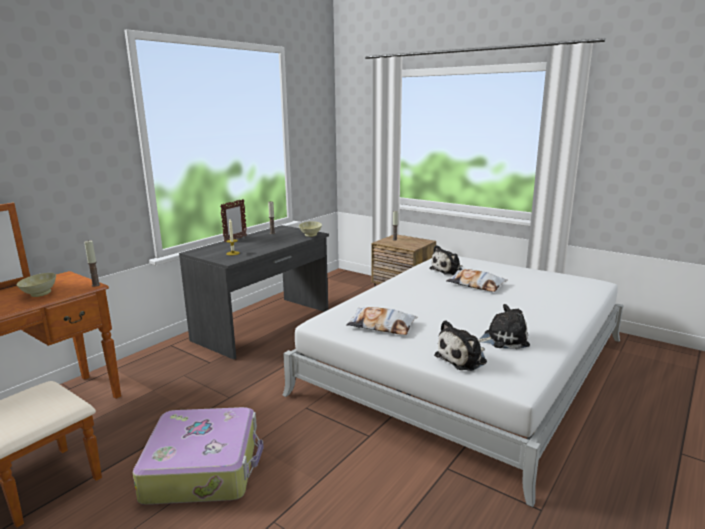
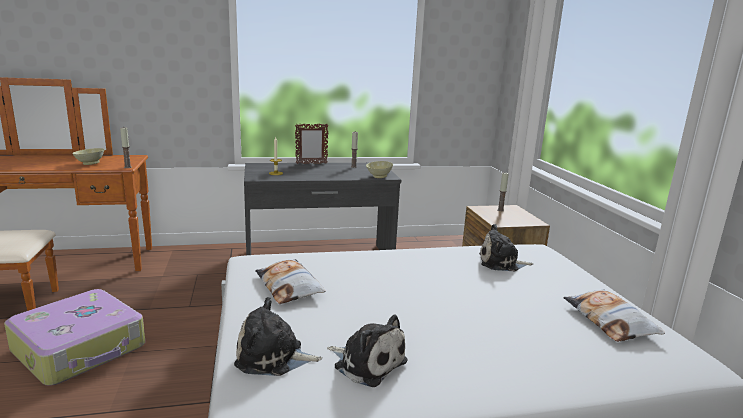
camera: 40 degrees right, 0 degrees up
pillow [446,269,507,292] -> pillow moved to [563,289,665,342]

